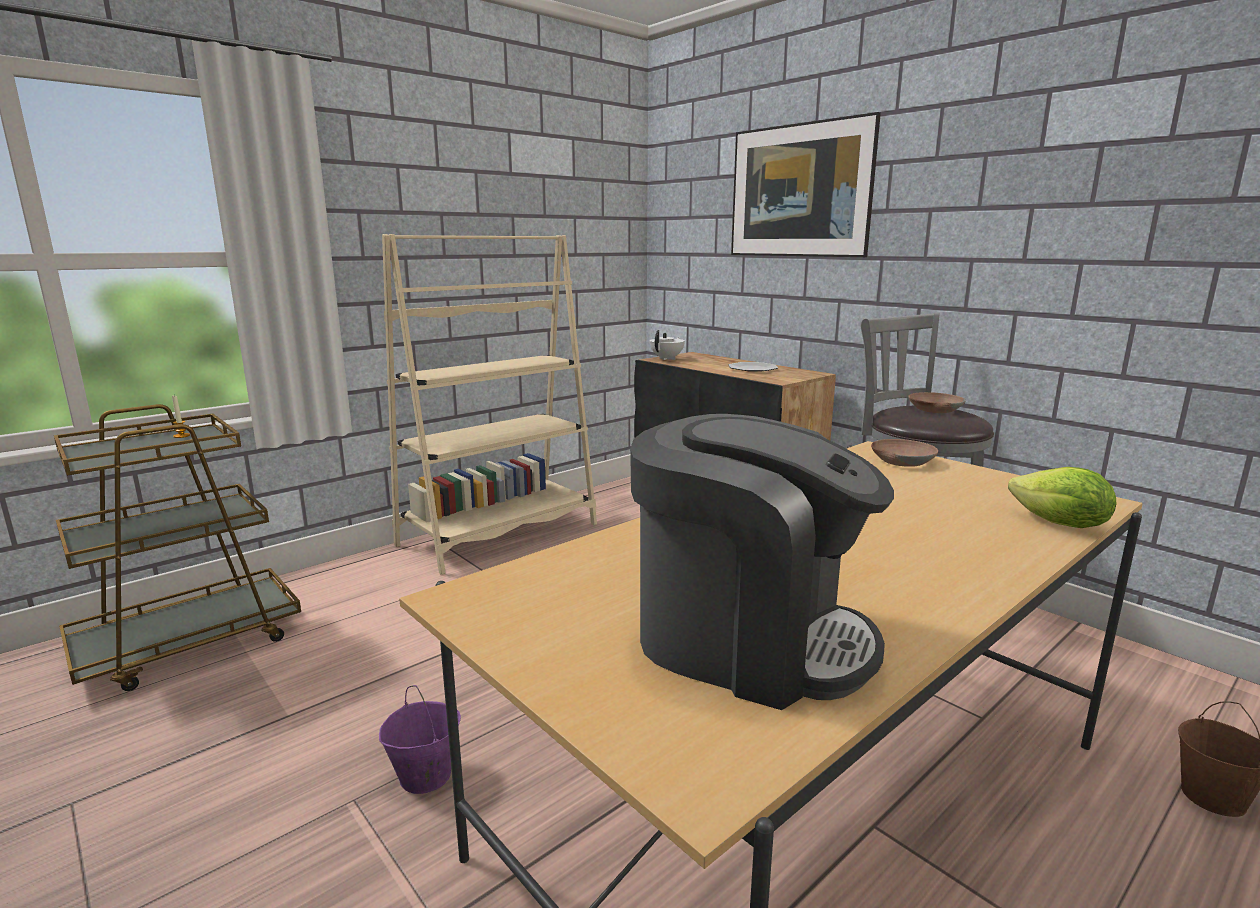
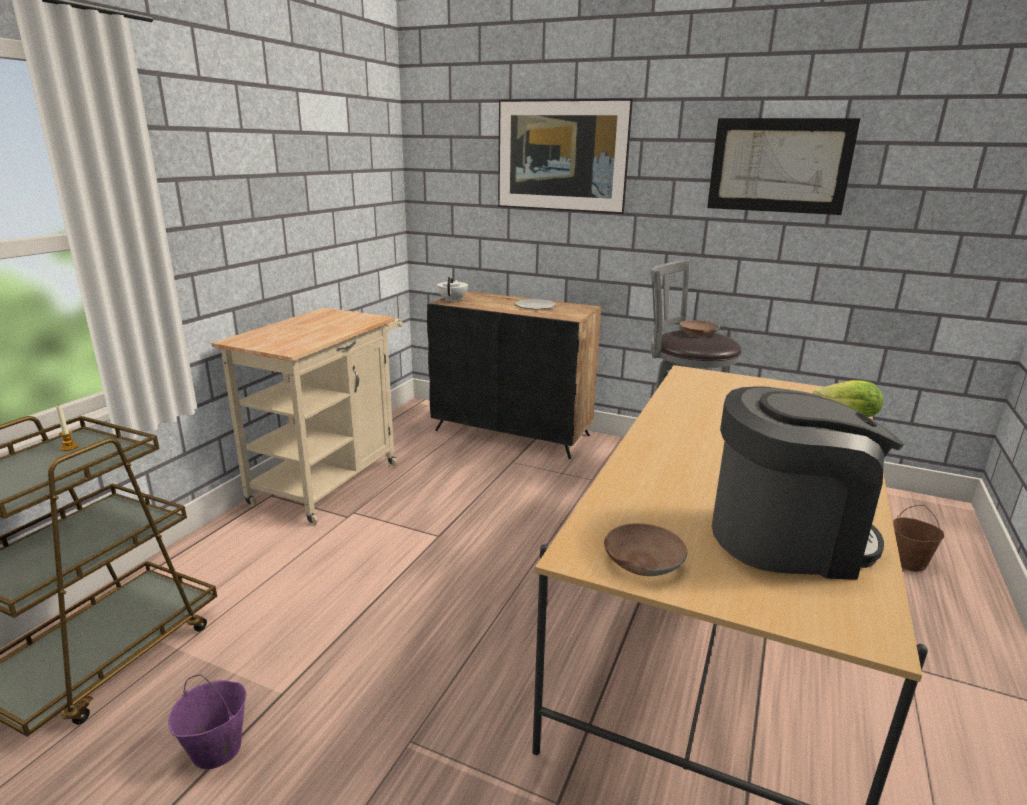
camera: 25 degrees left, 5 degrees up
purple bucket [379,685,461,794] -> purple bucket moved to [168,674,246,769]
beige bookcase [382,234,597,575] -> beige cart [212,308,403,525]
brown bowl [871,439,938,467] -> brown bowl moved to [604,523,687,576]
none -> picture [707,118,860,215]

